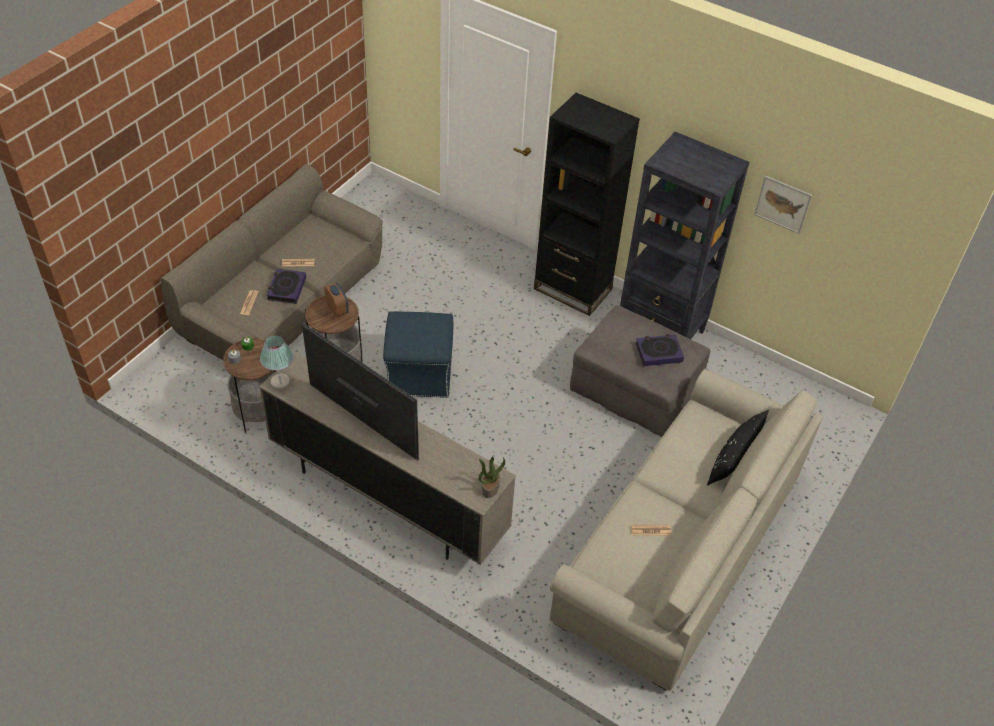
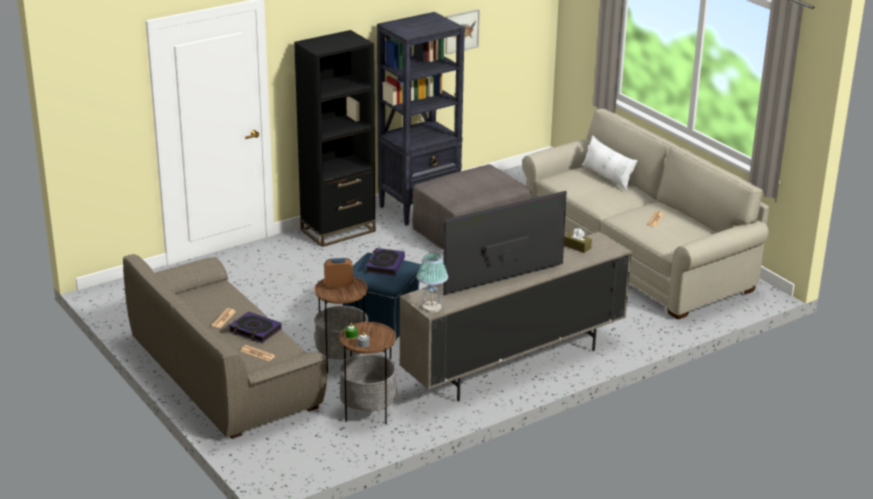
camera: 65 degrees left, 20 degrees down
potted plant [479,457,505,498] -> none
book [635,334,684,366] -> book moved to [366,248,405,276]
black pillow [707,410,769,485] -> white pillow [582,135,638,191]
none -> brown tissue box [564,228,592,253]

